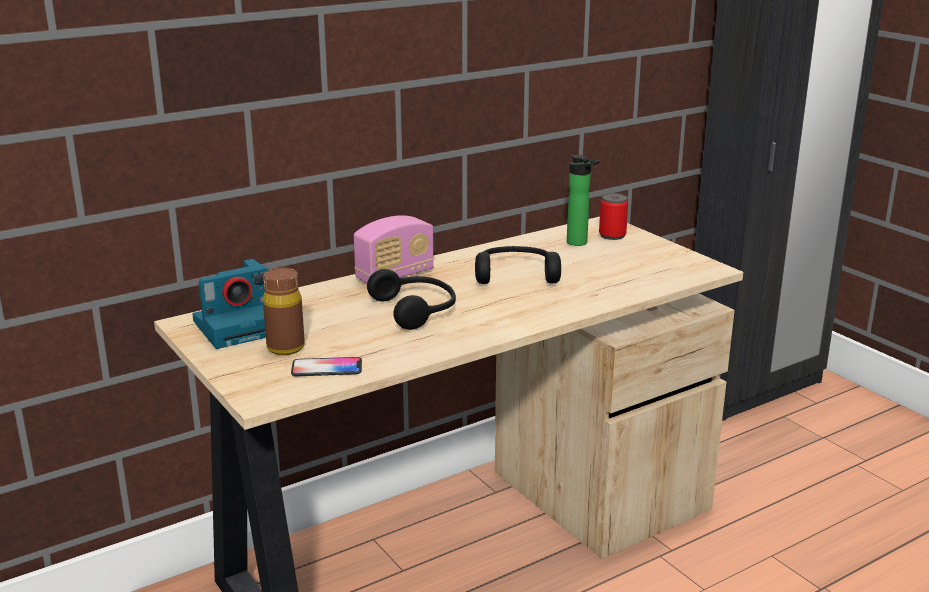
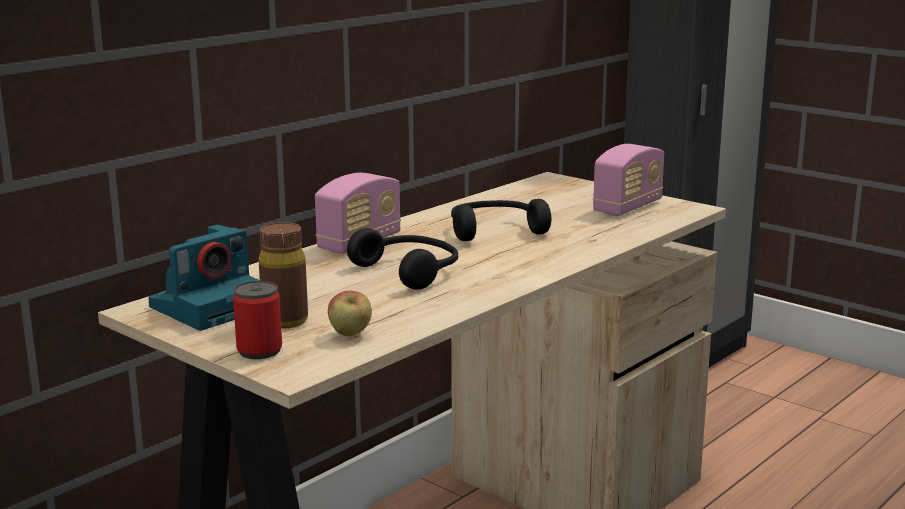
camera: 15 degrees left, 5 degrees down
phone [291,357,362,376] -> apple [328,291,372,336]
bottle [567,155,600,246] -> none
can [599,193,628,240] -> can moved to [233,281,282,359]
none -> radio [593,144,664,216]

